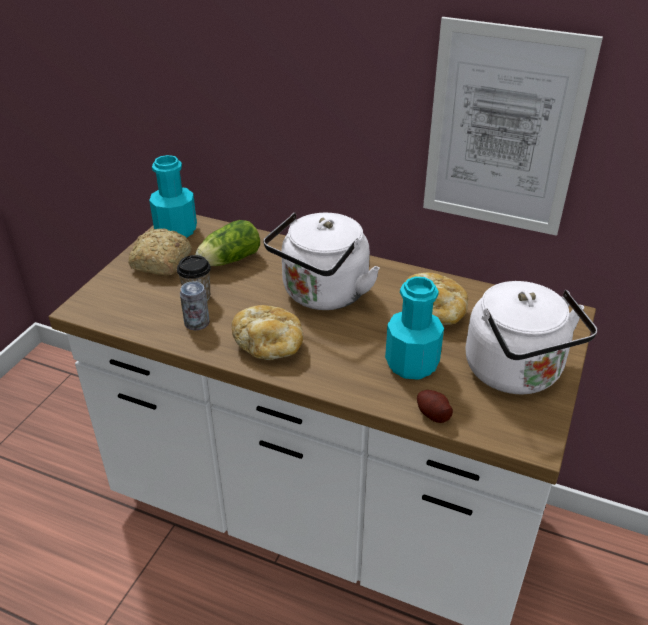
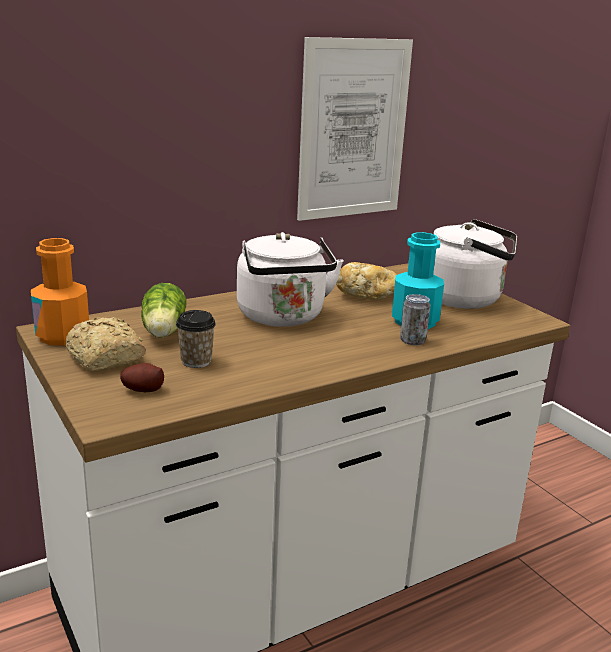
camera: 55 degrees left, 15 degrees down
turquoise bottle [149,155,197,238] -> orange bottle [31,238,89,346]
can [180,281,210,330] -> can moved to [400,294,430,345]
bread [231,305,304,360] -> none
potato [417,390,453,423] -> potato moved to [120,363,164,392]

